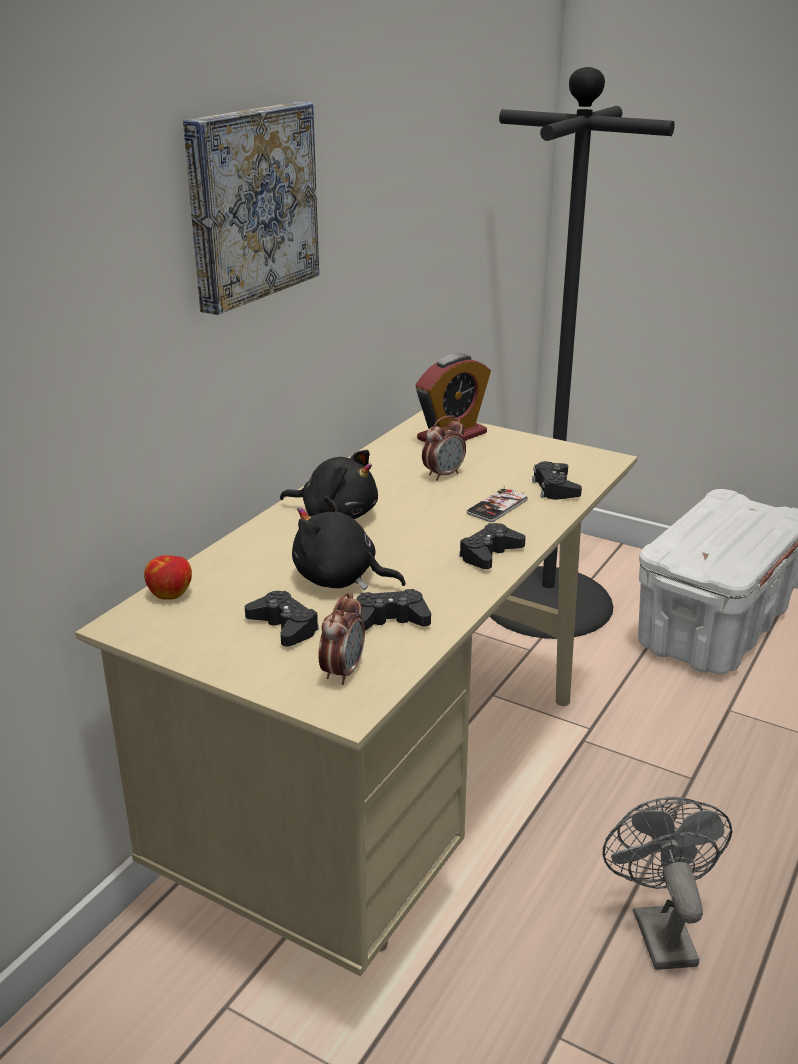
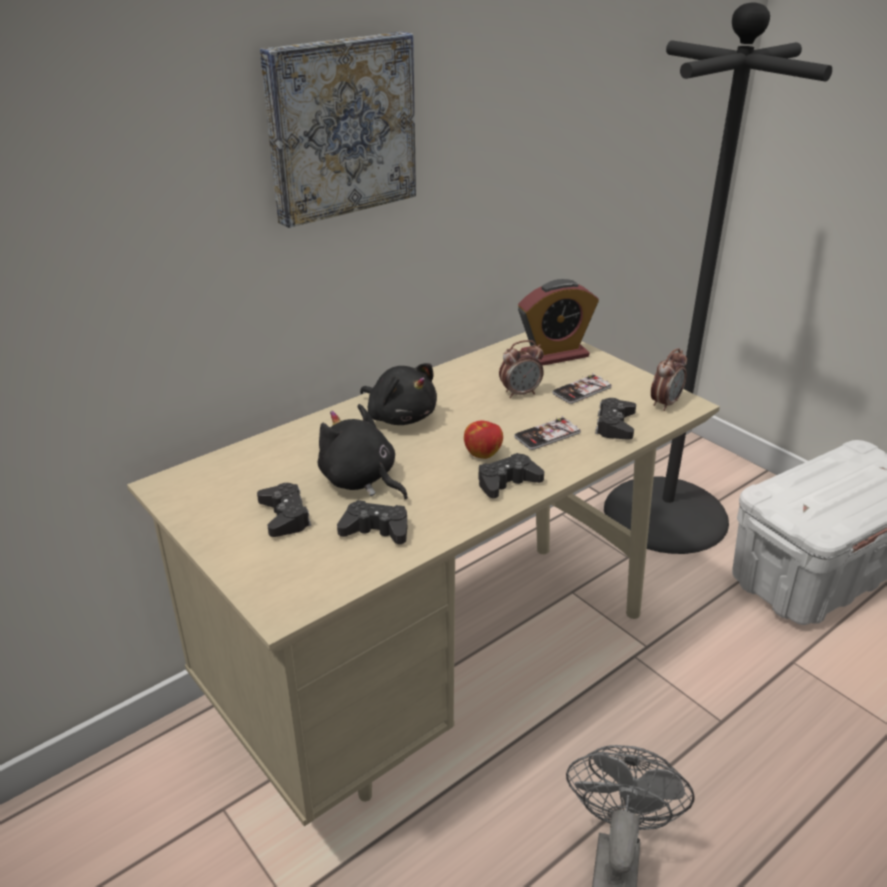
camera: 20 degrees right, 5 degrees up
apple [144,555,192,599] -> apple moved to [464,420,503,459]
alarm clock [318,593,365,685] -> alarm clock moved to [651,348,687,411]
none -> phone [552,373,612,404]

